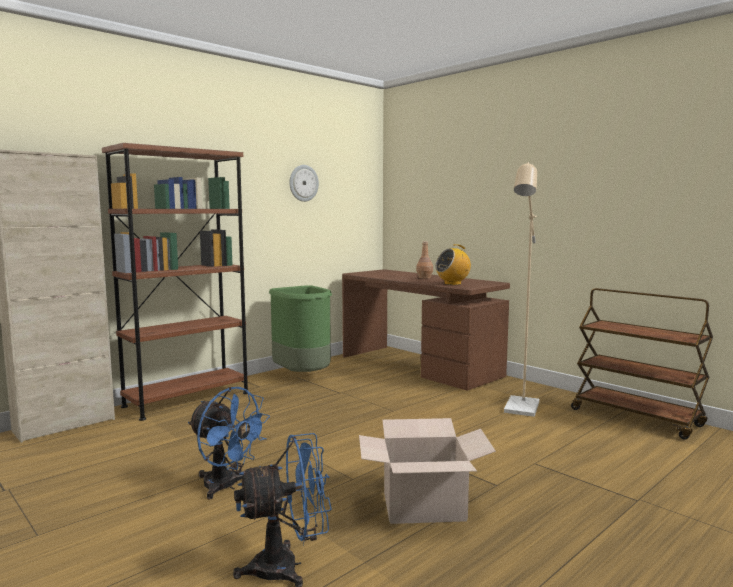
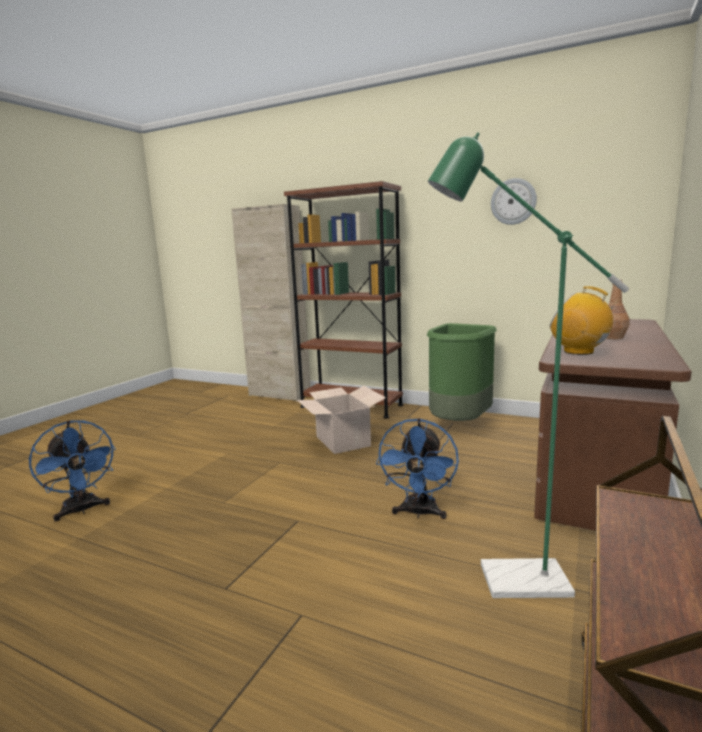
camera: 70 degrees right, 5 degrees up
blue fan [188,387,270,500] -> blue fan moved to [376,418,459,519]
cardboard box [359,418,496,524] -> cardboard box moved to [297,386,386,454]
beige floor lamp [504,162,539,417] -> green floor lamp [428,132,629,598]

